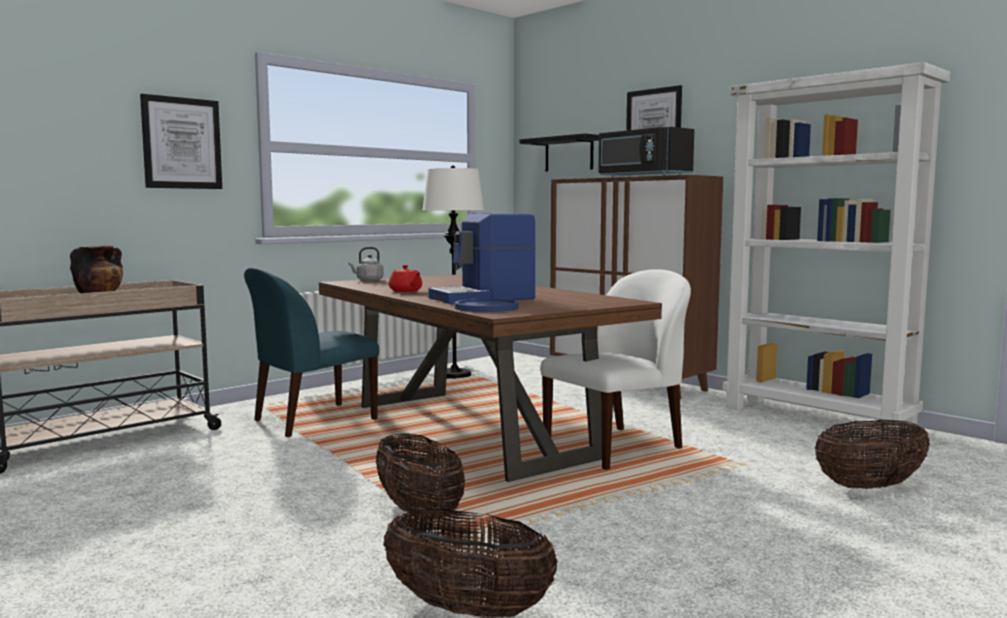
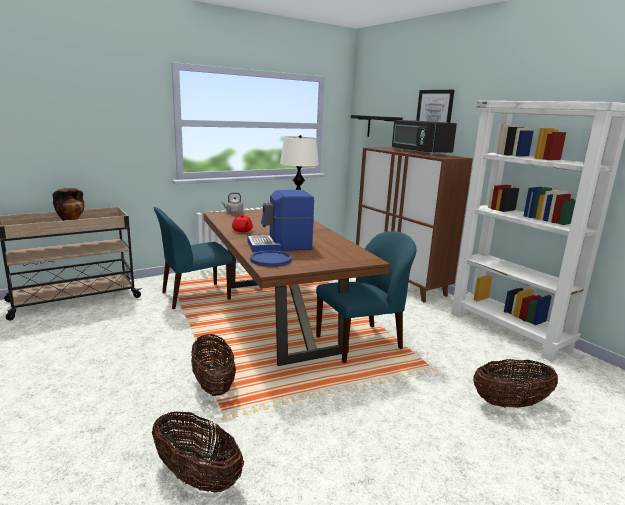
camera: 10 degrees right, 10 degrees up
picture [140,94,222,189] -> none
white chair [540,269,691,470] -> blue chair [316,231,416,363]

